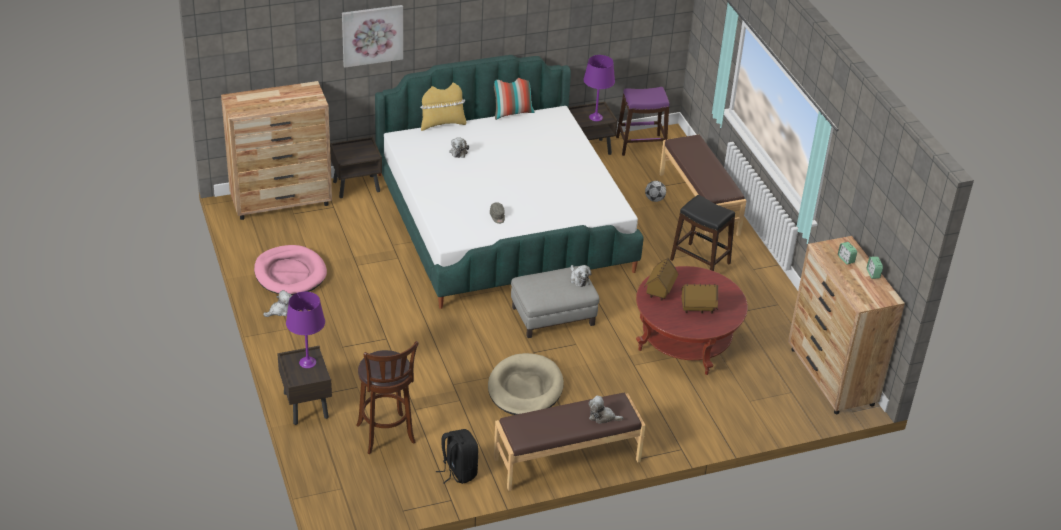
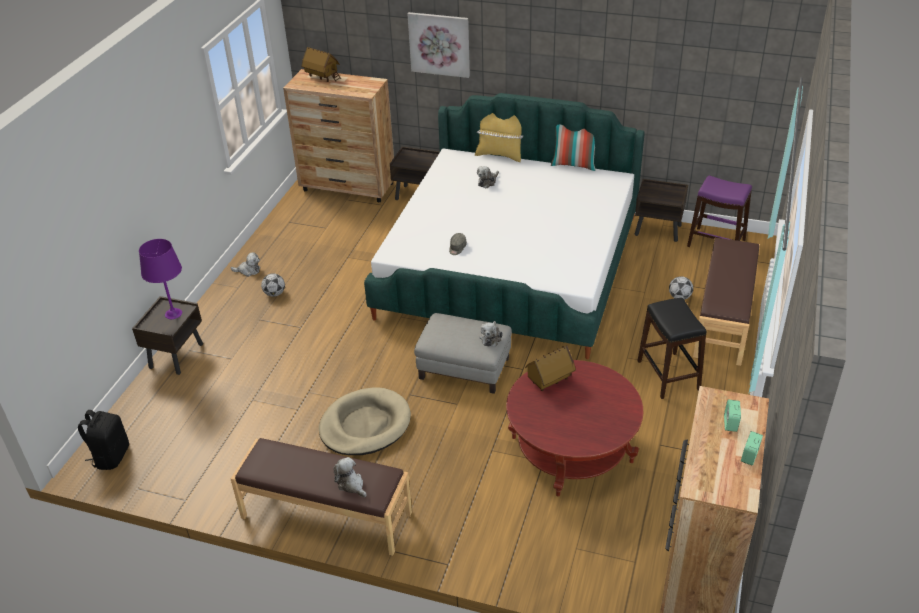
camera: 40 degrees right, 0 degrees up
pink dog bed [254,245,327,295] -> none
brown stool [356,341,418,454] -> none
black backpack [436,429,478,484] -> black backpack moved to [78,410,129,470]
purple table lamp [583,55,615,121] -> none
toy house [681,284,718,313] -> toy house moved to [301,47,341,82]
none -> football [261,273,285,297]

